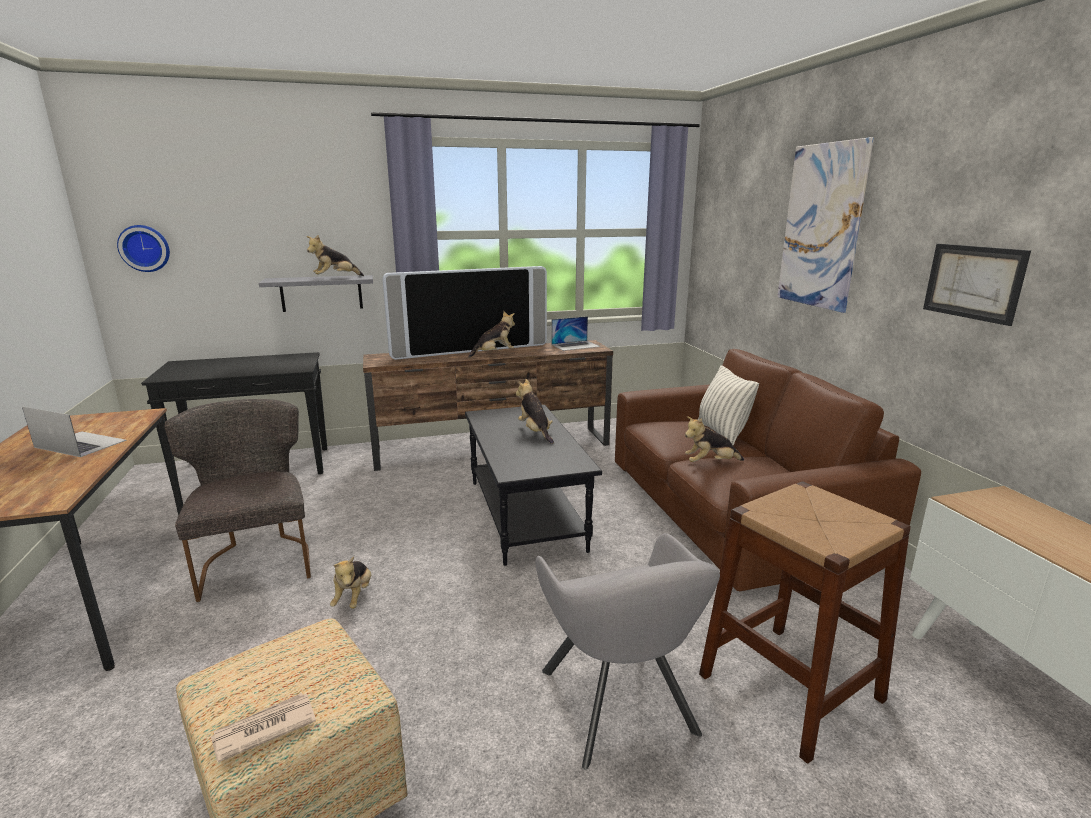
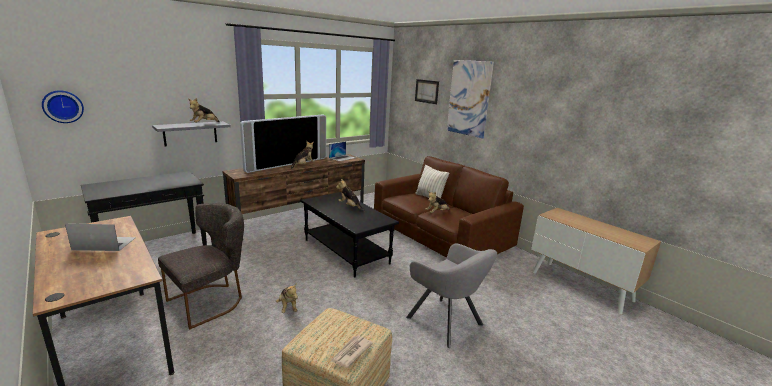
camera: 25 degrees left, 0 degrees up
grey chair [164,399,311,602] -> grey chair turned 90 degrees clockwise [158,203,244,329]
brown stool [699,481,911,764] -> none
picture [923,244,1031,326] -> picture moved to [415,79,439,104]

